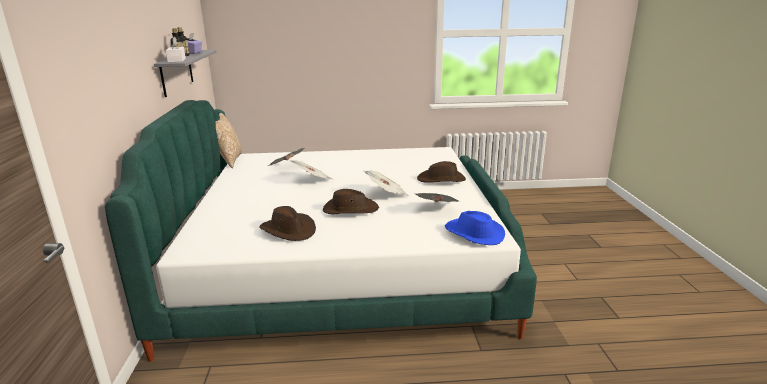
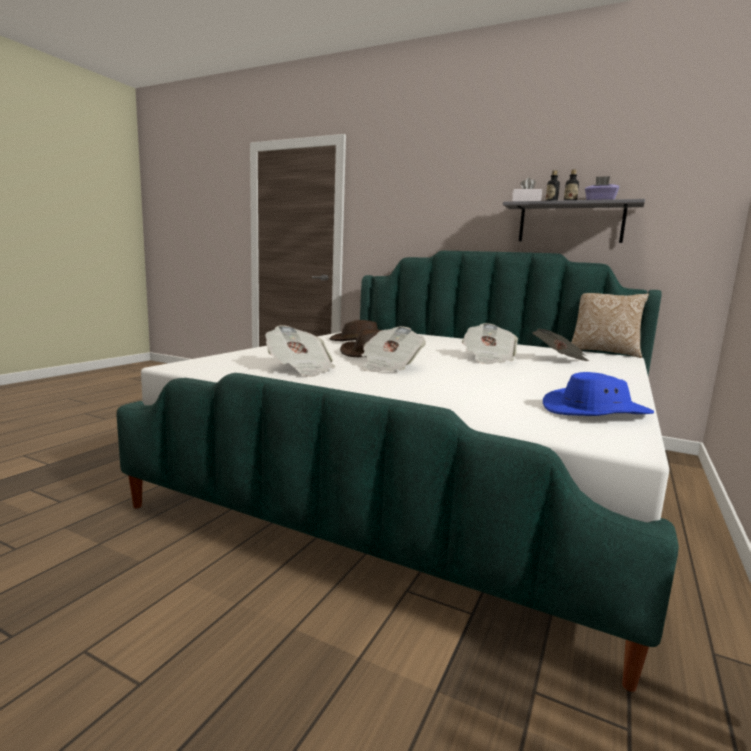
camera: 120 degrees right, 10 degrees down
brown hat [417,161,466,183] -> none
blue hat [445,211,505,245] -> blue hat moved to [543,372,654,416]

